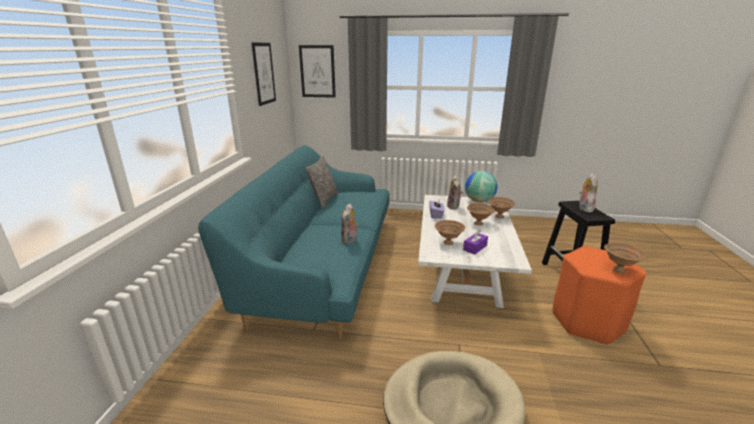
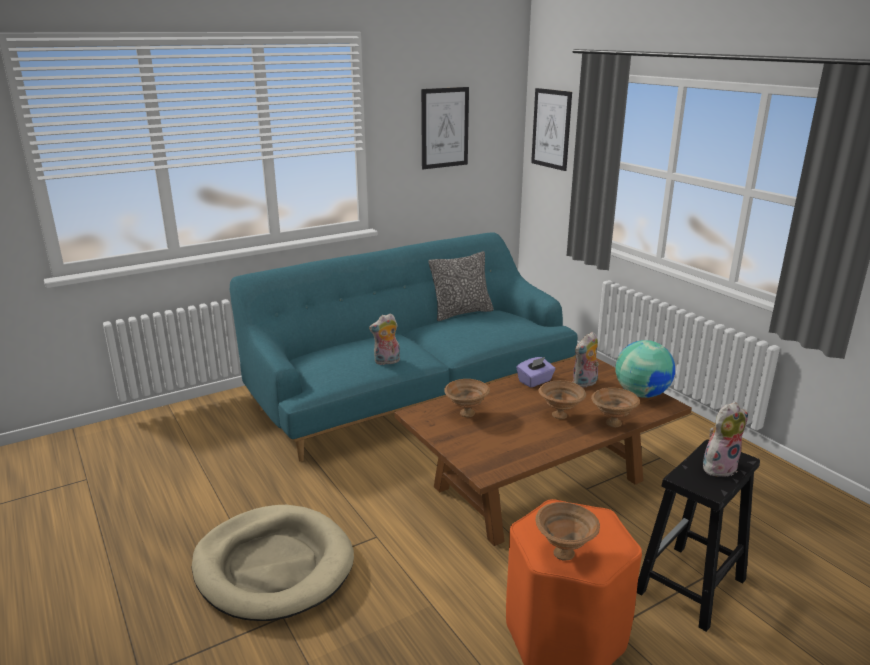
camera: 50 degrees right, 0 degrees up
white coffee table [418,195,532,308] -> brown coffee table [394,358,692,546]
purple tissue box [463,229,488,255] -> none

